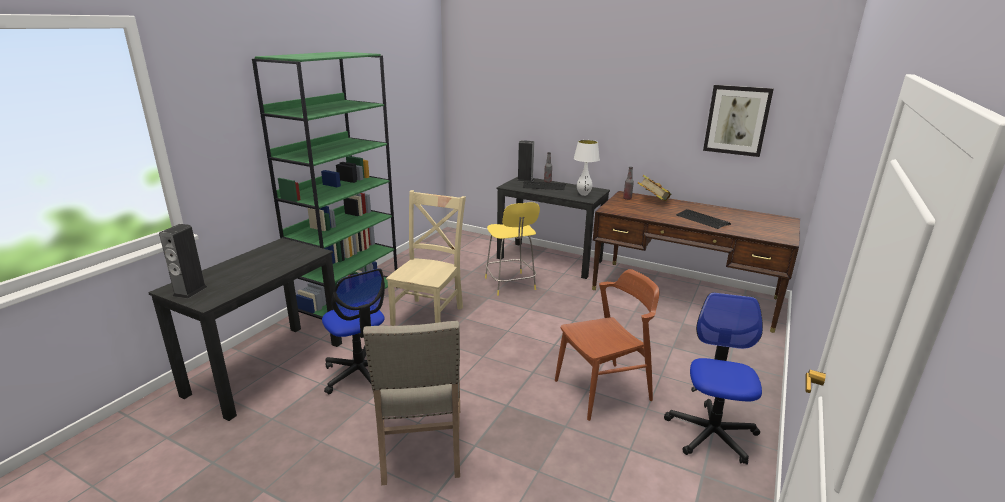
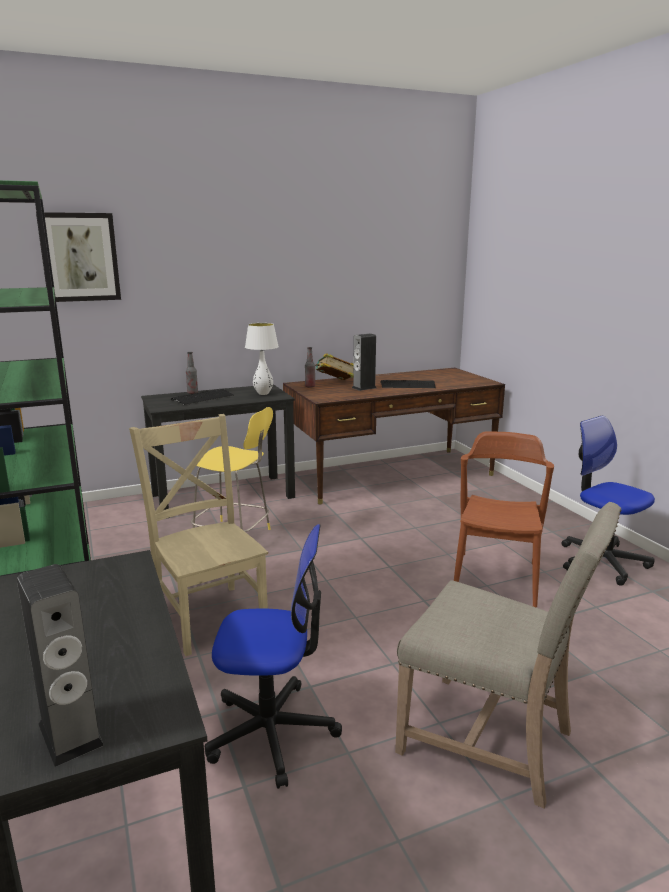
camera: 50 degrees left, 5 degrees down
speaker [517,140,534,182] -> speaker moved to [352,334,376,391]
picture [703,85,774,157] -> picture moved to [36,212,121,302]

